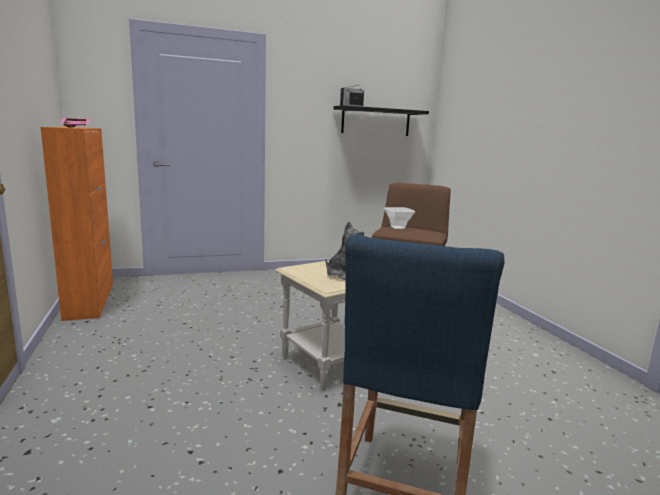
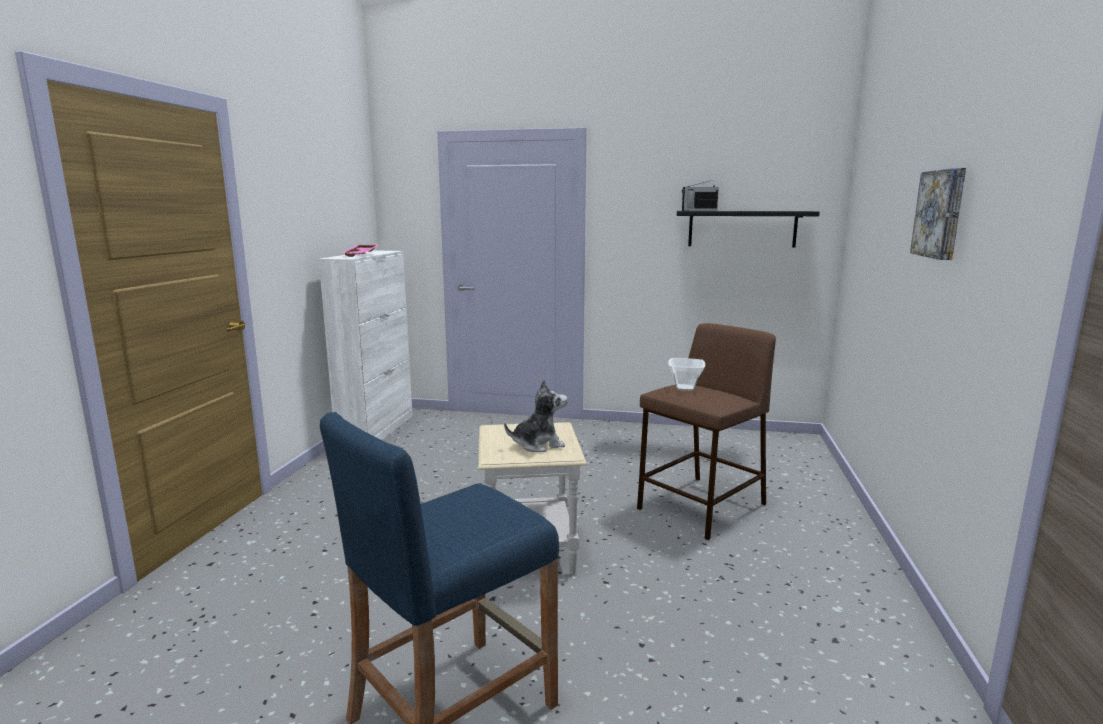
camera: 30 degrees right, 0 degrees up
orange cabinet [40,127,113,321] -> white cabinet [319,250,413,440]
none -> picture [910,168,966,260]

